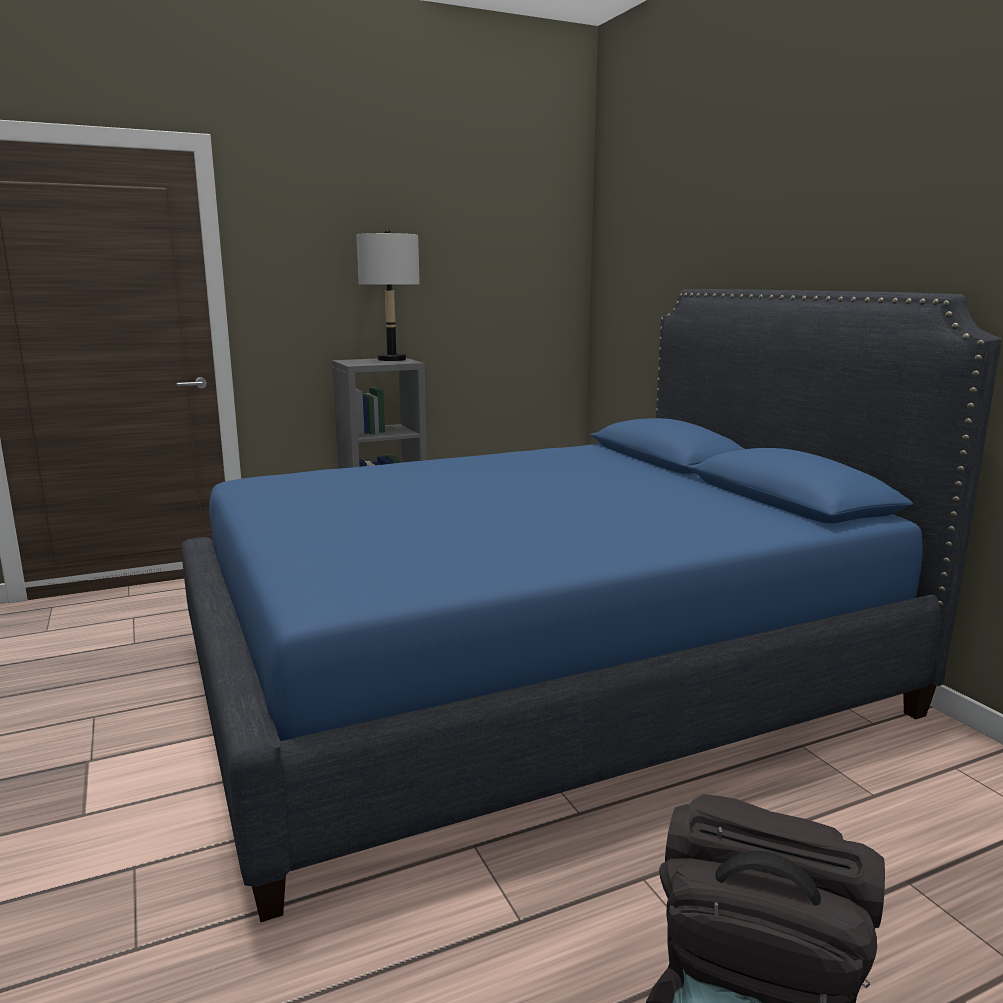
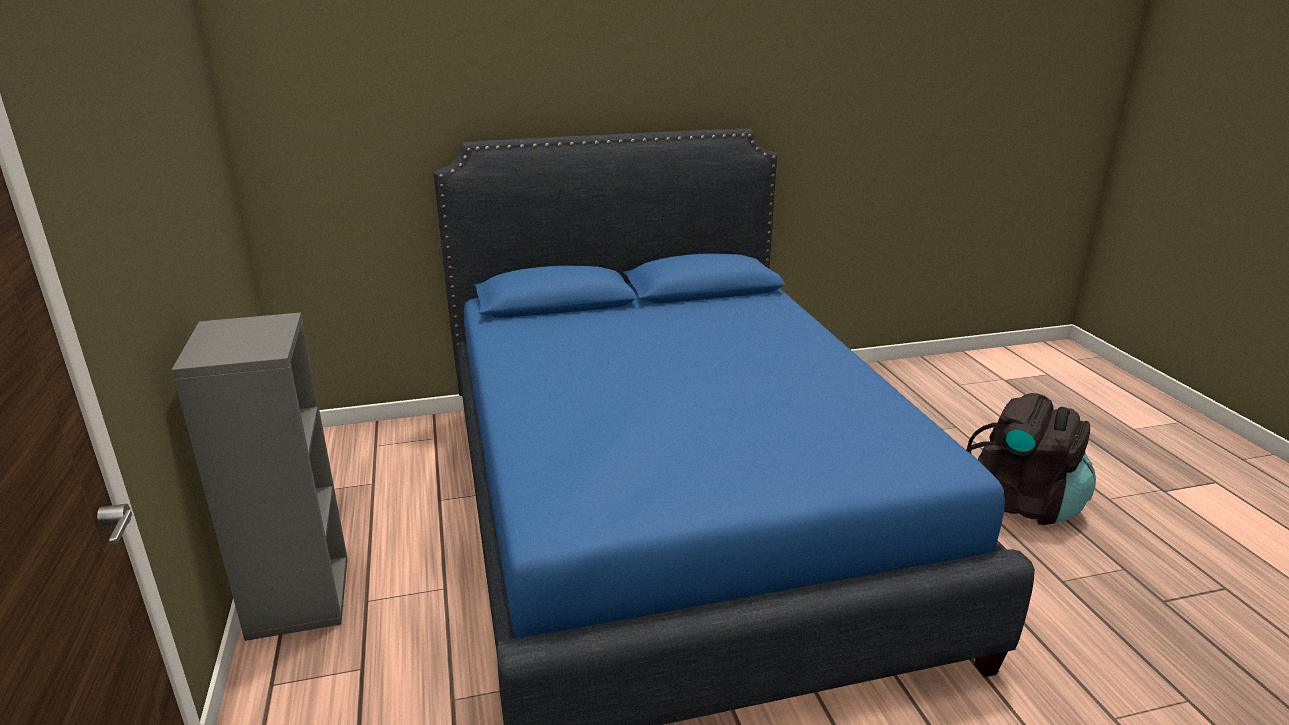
camera: 80 degrees left, 10 degrees up
grey table lamp [356,229,420,361] -> none

